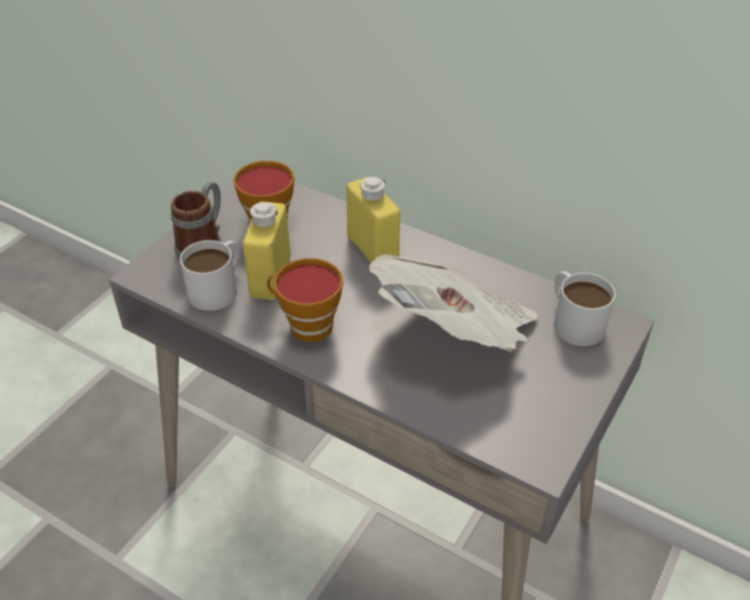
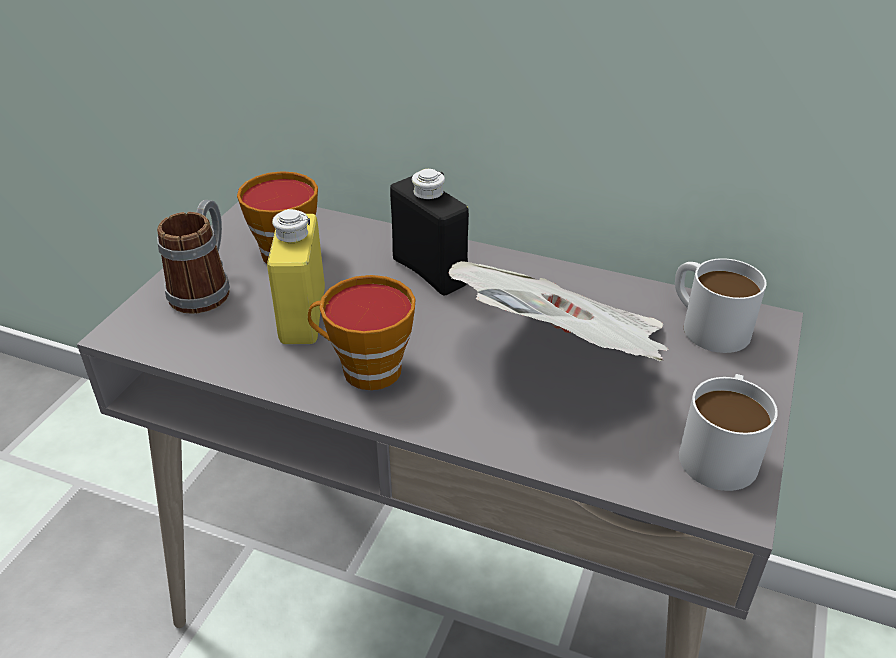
camera: 10 degrees left, 5 degrees down
white mug [180,240,240,311] -> white mug moved to [679,374,778,491]
yellow bottle [346,177,400,263] -> black bottle [390,169,469,296]

